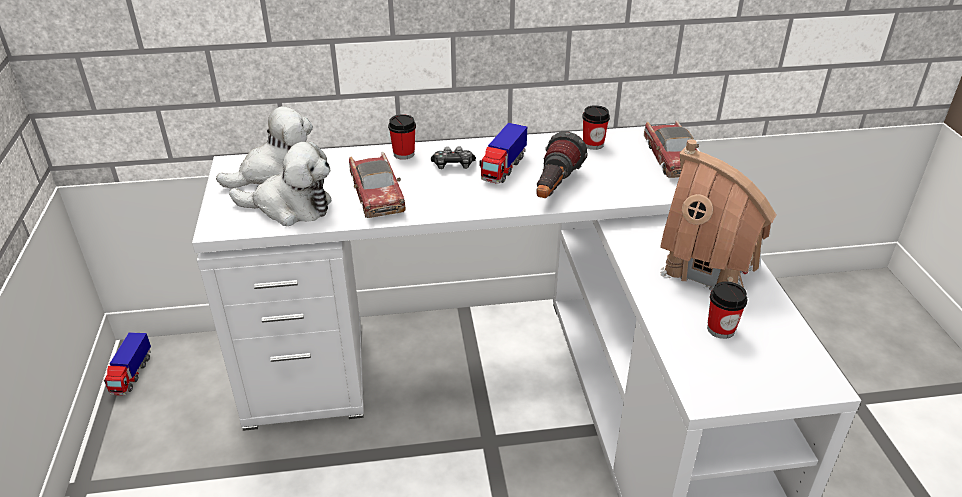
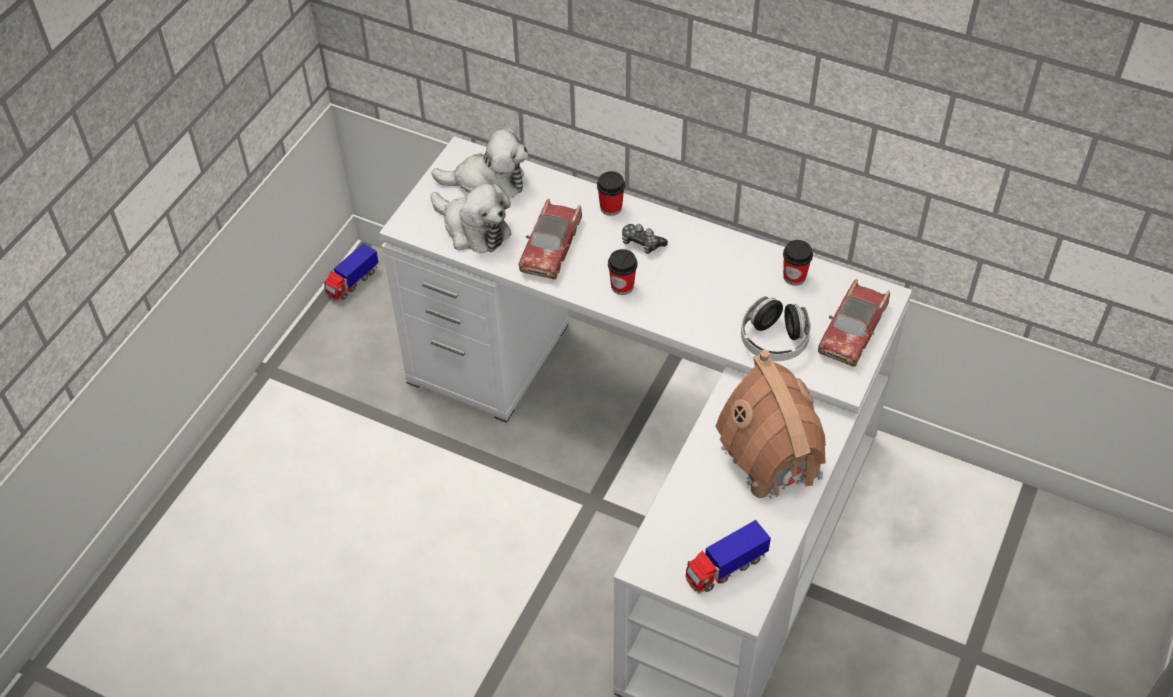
camera: 35 degrees right, 15 degrees up
toy truck [480,123,527,184] -> toy truck moved to [686,520,771,594]
flashlight [536,132,587,198] -> none
cup [707,281,748,339] -> cup moved to [608,249,637,295]
none -> headphones [741,296,811,361]

